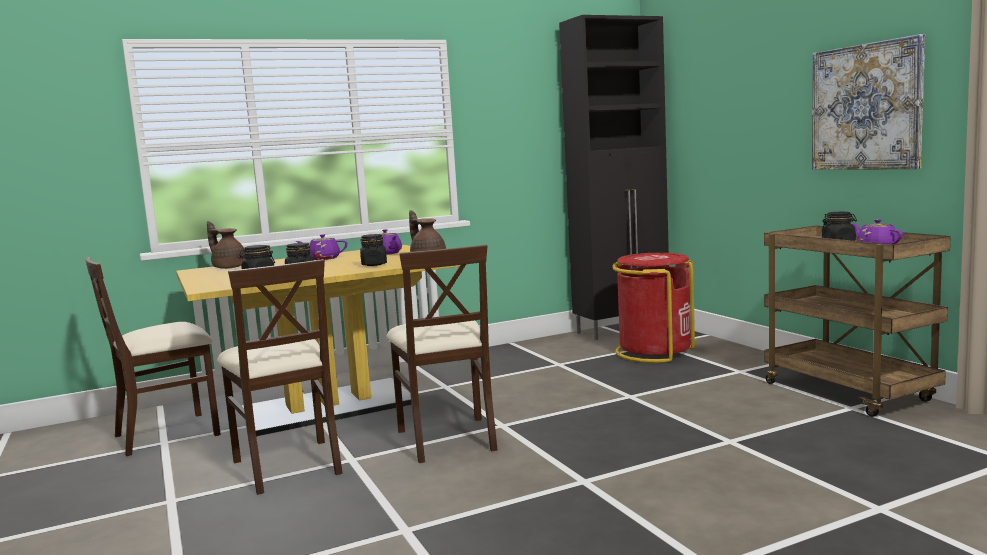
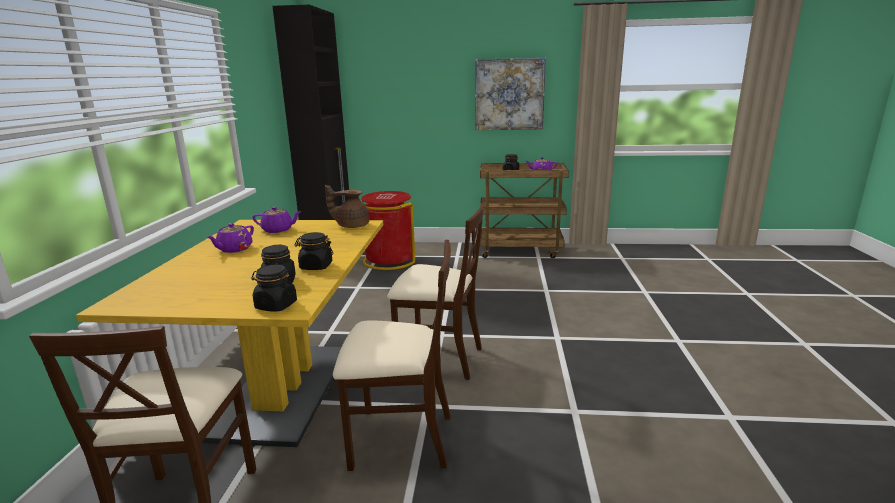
camera: 60 degrees left, 10 degrees up
brown teapot [207,221,246,269] -> none
black jar [360,234,387,266] -> black jar moved to [251,265,297,312]

